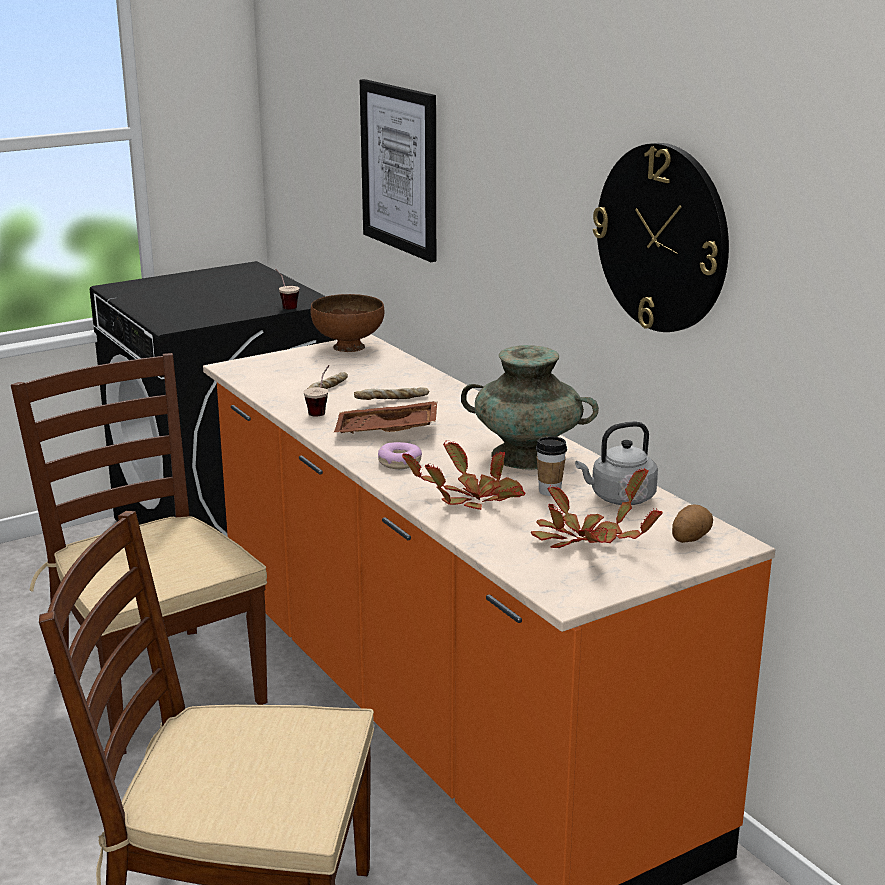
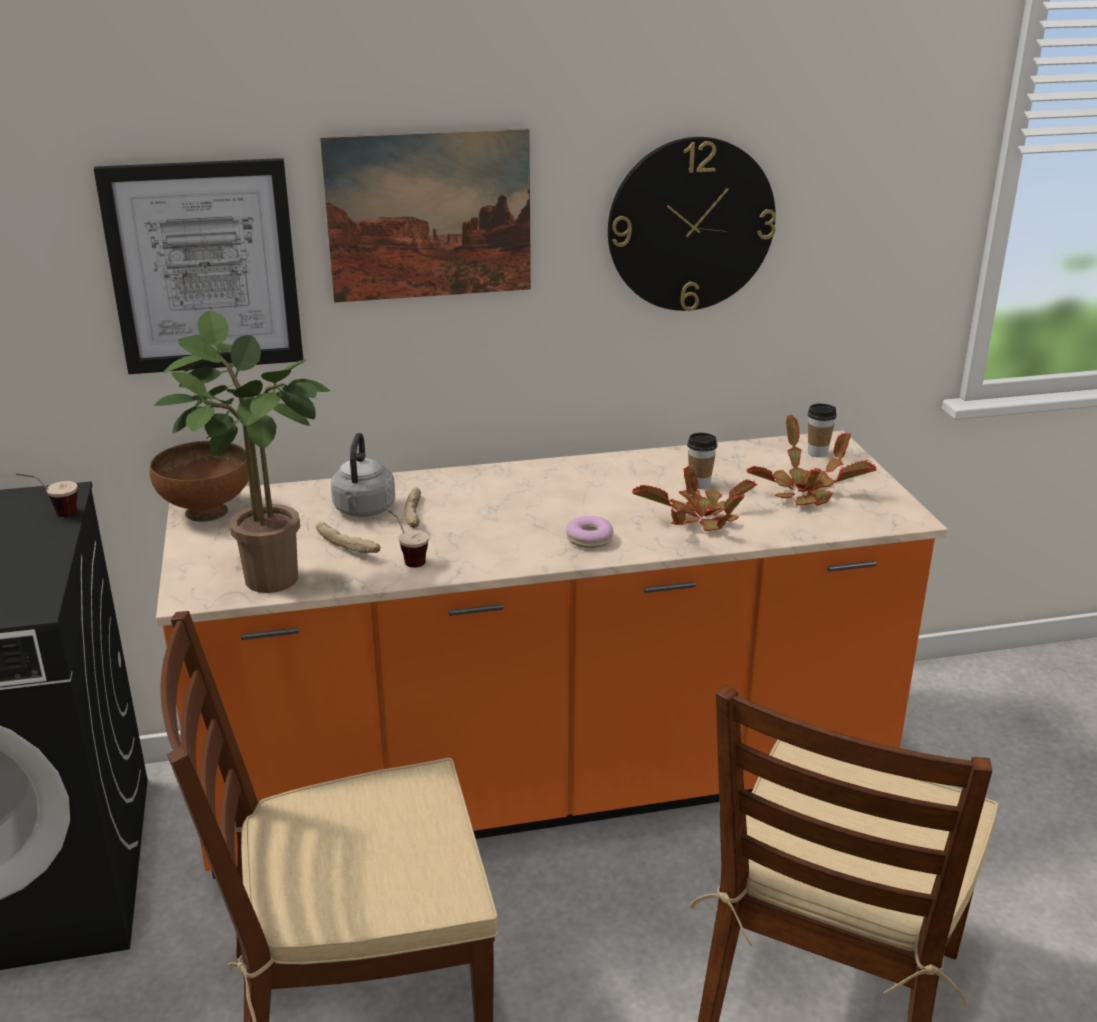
camera: 70 degrees left, 5 degrees up
brown tray [334,401,437,434] -> none
turquoise vase [461,345,599,470] -> none
grey kettle [575,422,658,505] -> grey kettle moved to [331,433,395,517]
potato [672,504,713,543] -> cup [808,404,837,457]
none -> potted plant [154,310,330,593]
none -> picture [320,128,531,303]

